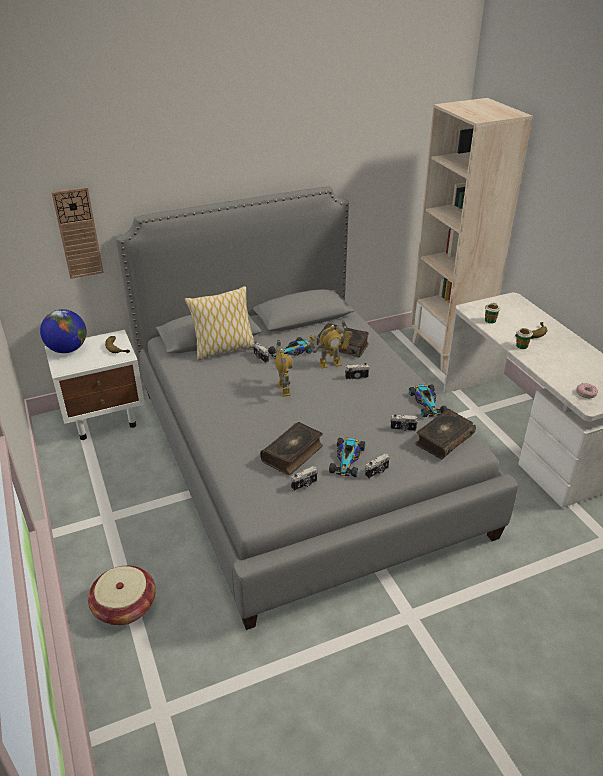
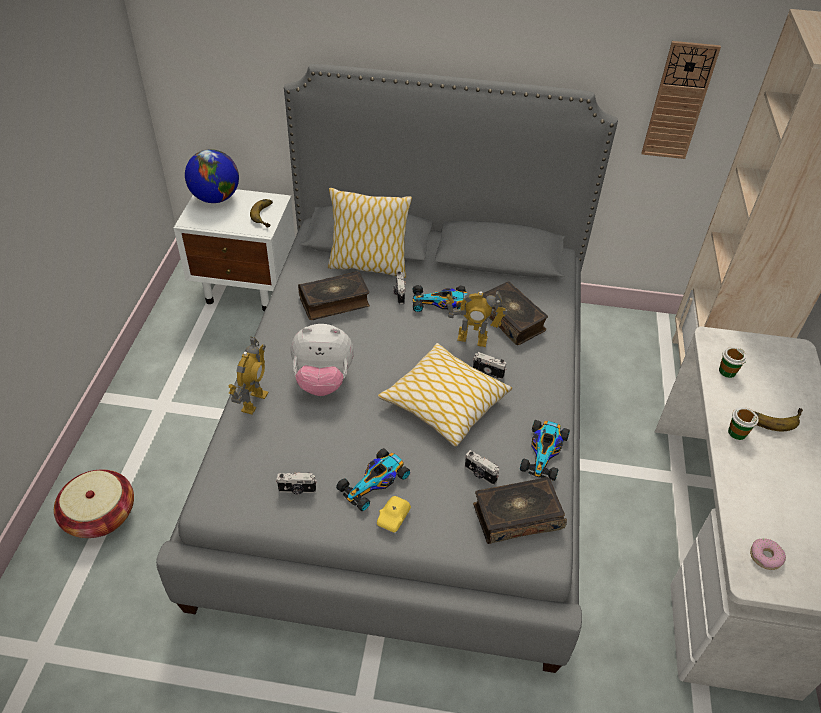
camera: 30 degrees right, 10 degrees up
wall clock [51,187,104,279] -> wall clock moved to [641,41,721,159]
book [260,422,323,475] -> book moved to [298,272,370,320]
toy robot [275,340,293,397] -> toy robot moved to [229,337,269,415]
camera [365,454,389,479] -> yellow toy car [377,496,411,534]
none -> plush toy [291,324,354,396]
none -> pillow [378,343,512,446]

